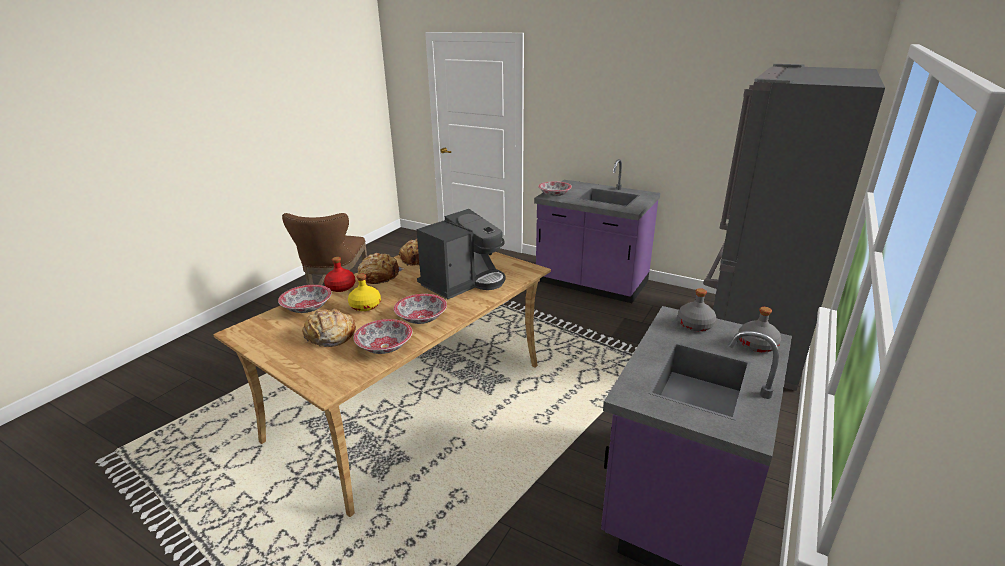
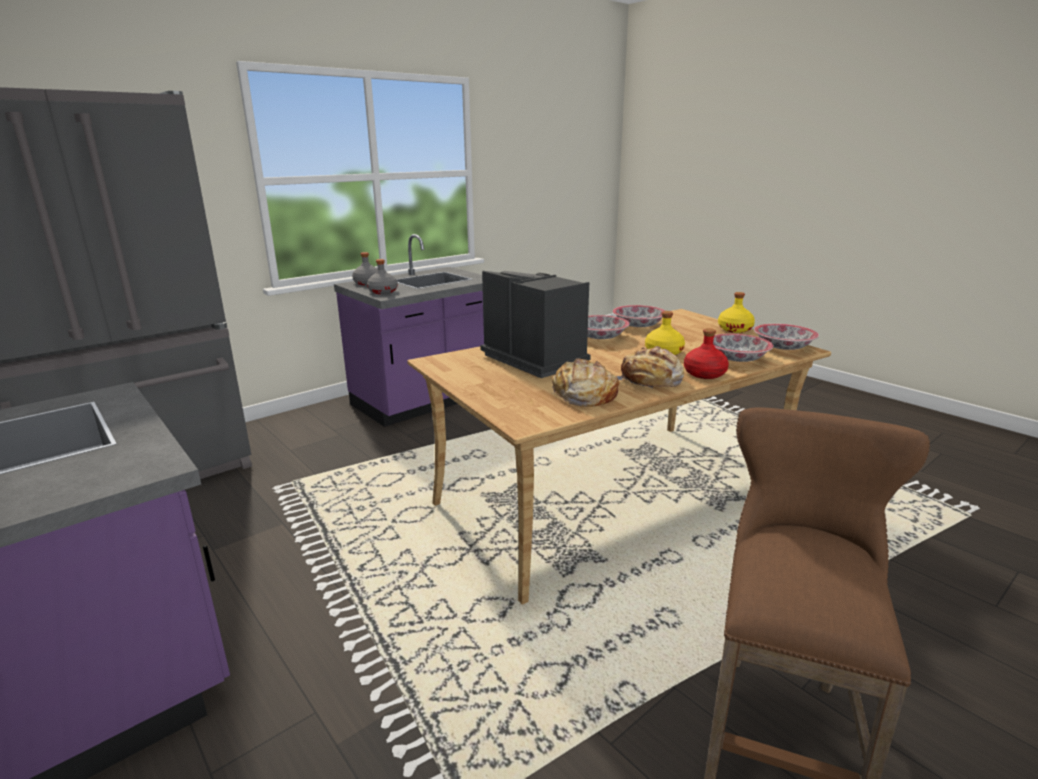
camera: 160 degrees left, 5 degrees down
bread [302,308,356,347] -> none
coffee machine [416,209,505,299] -> coffee machine turned 75 degrees clockwise [480,271,591,378]
bowl [538,181,572,196] -> bowl moved to [754,324,819,350]
none -> yellow bottle [718,292,755,333]

